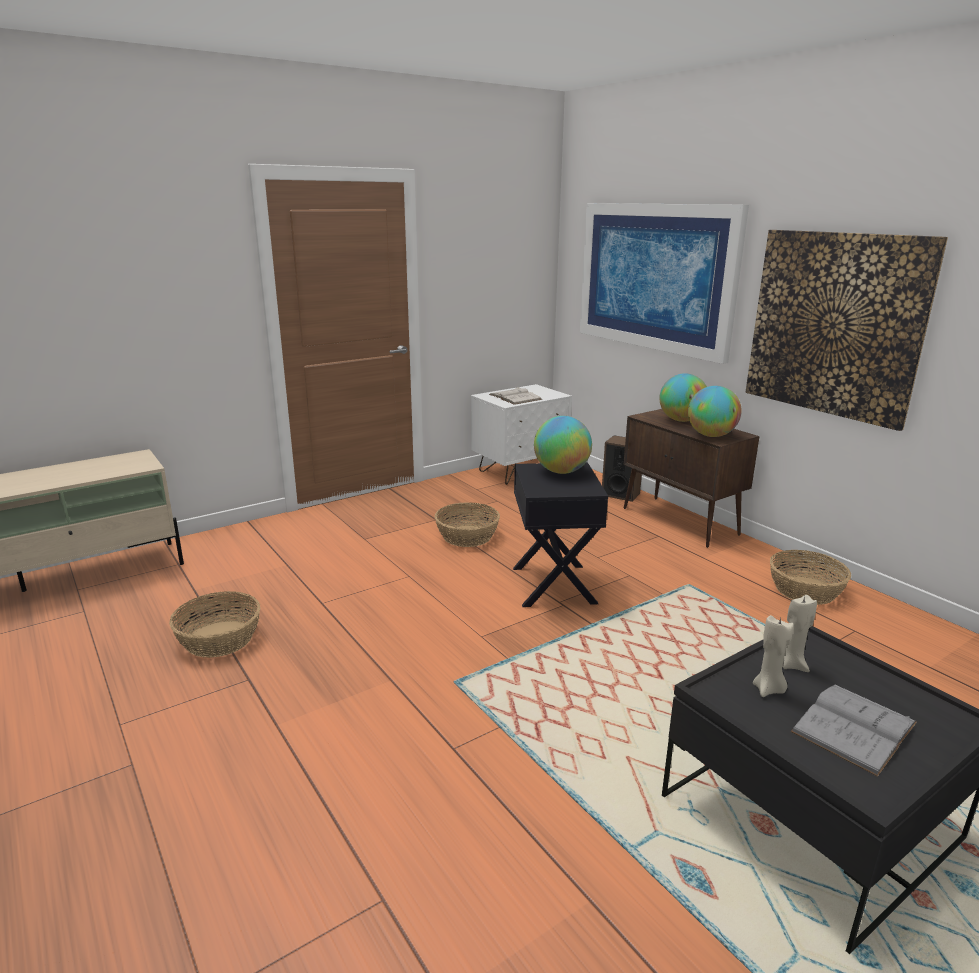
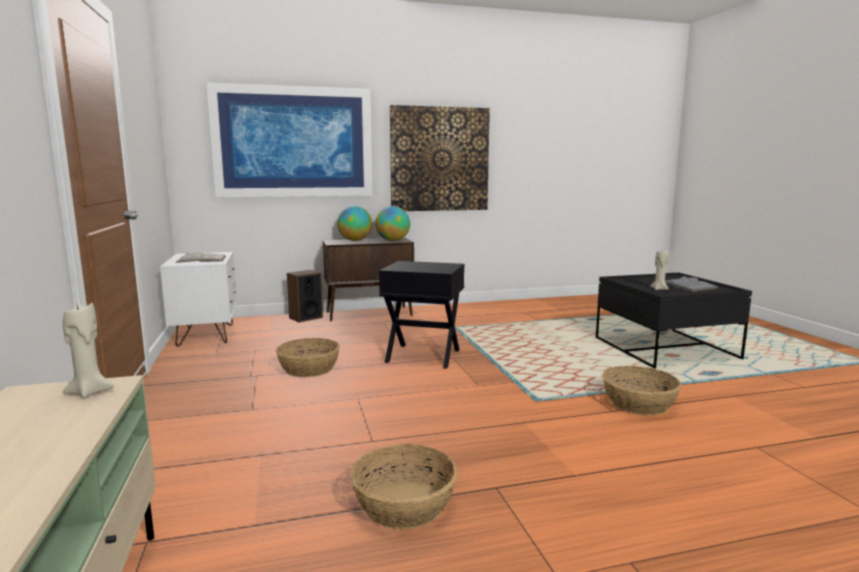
camera: 70 degrees left, 10 degrees down
globe [534,416,592,474] -> none
basket [770,550,851,605] -> basket moved to [602,366,682,416]
beige candle [782,595,817,672] -> beige candle moved to [63,303,114,398]

